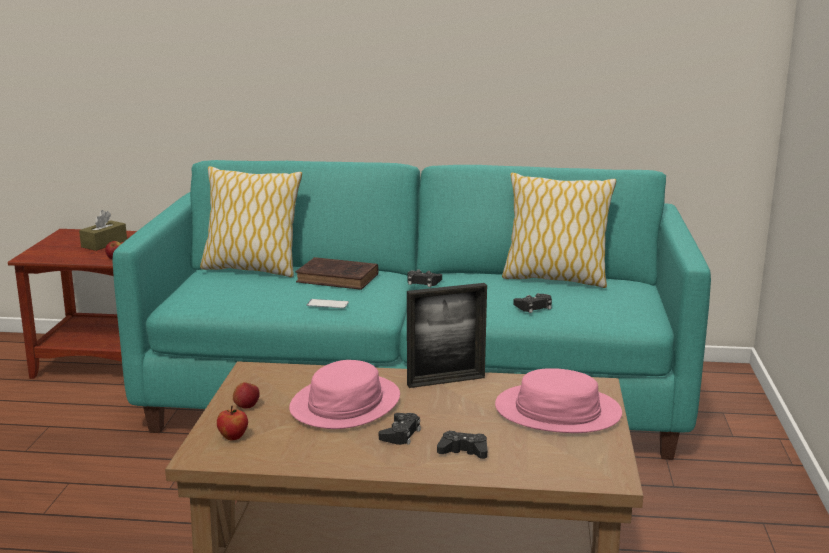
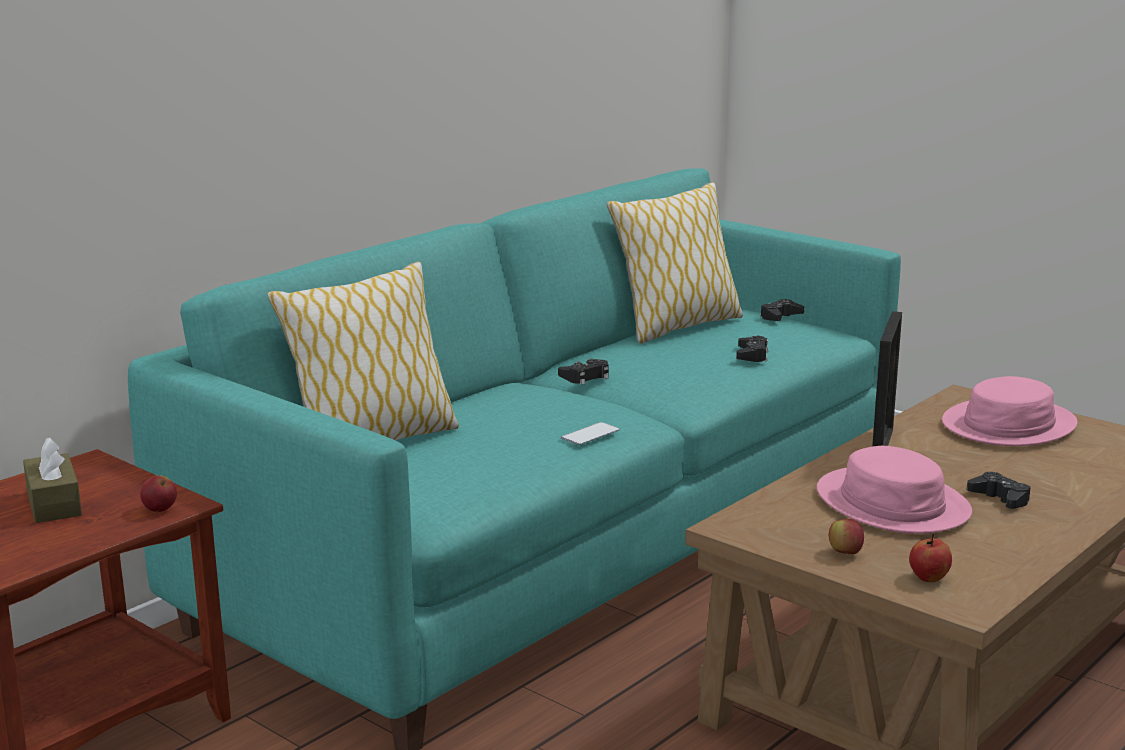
camera: 55 degrees left, 0 degrees up
brown book [296,257,378,290] -> none
black game controller [437,431,487,459] -> black game controller moved to [760,299,804,321]

